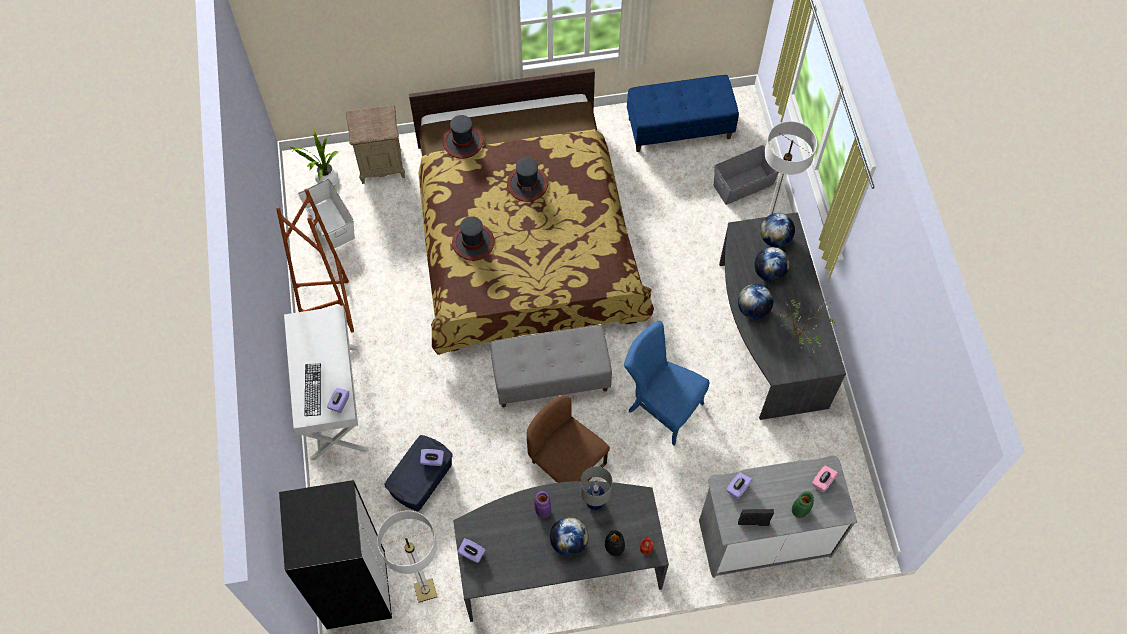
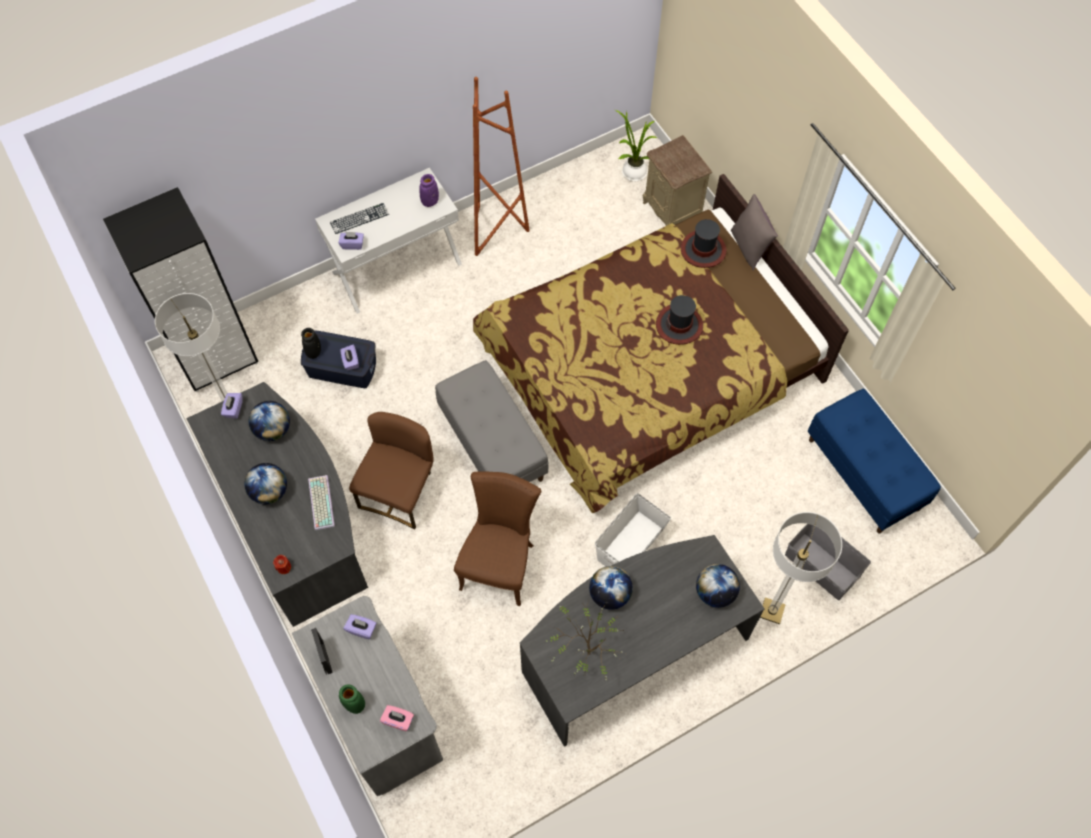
camera: 70 degrees right, 0 degrees up
white storage box [298,179,355,249] -> white storage box moved to [595,493,671,567]
hat [452,216,494,261] -> none
purple vase [534,491,551,518] -> purple vase moved to [419,174,439,207]
grey table lamp [580,466,612,510] -> keyboard [308,475,335,530]
black vase [605,531,625,556] -> black vase moved to [301,328,321,359]
blue chair [624,321,709,445] -> brown chair [454,472,541,606]
globe [754,247,790,282] -> globe moved to [249,401,290,441]
none -> grey pillow [731,194,778,270]

